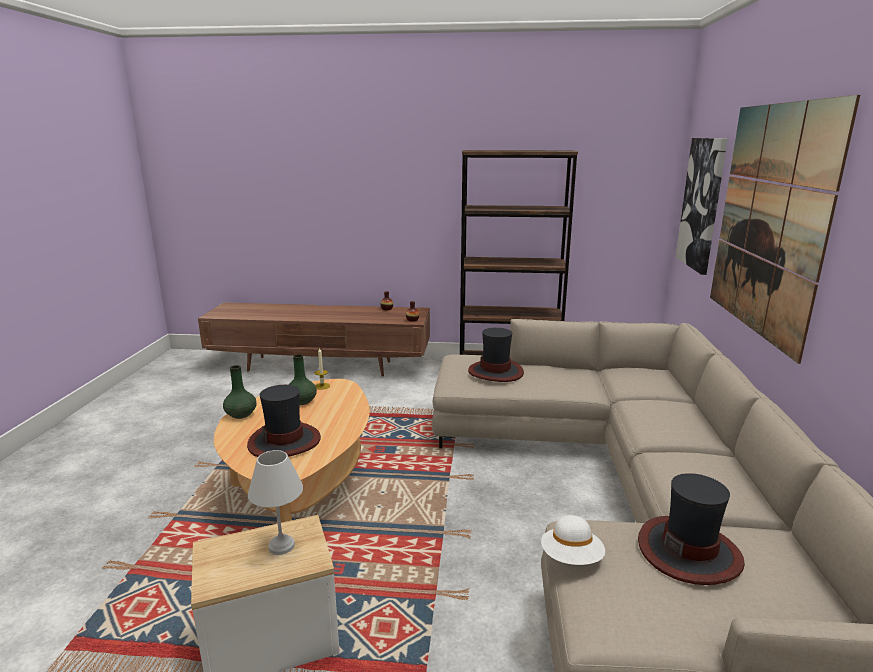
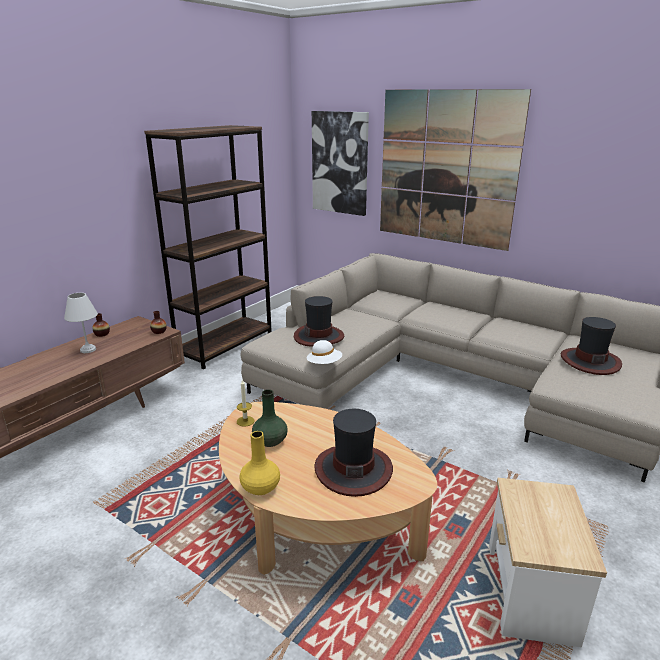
camera: 60 degrees left, 5 degrees up
green vase [223,365,257,419] -> yellow vase [239,431,280,495]
white table lamp [248,450,303,555] -> white table lamp moved to [64,293,98,353]
white hat [541,515,605,565] -> white hat moved to [307,340,342,364]

